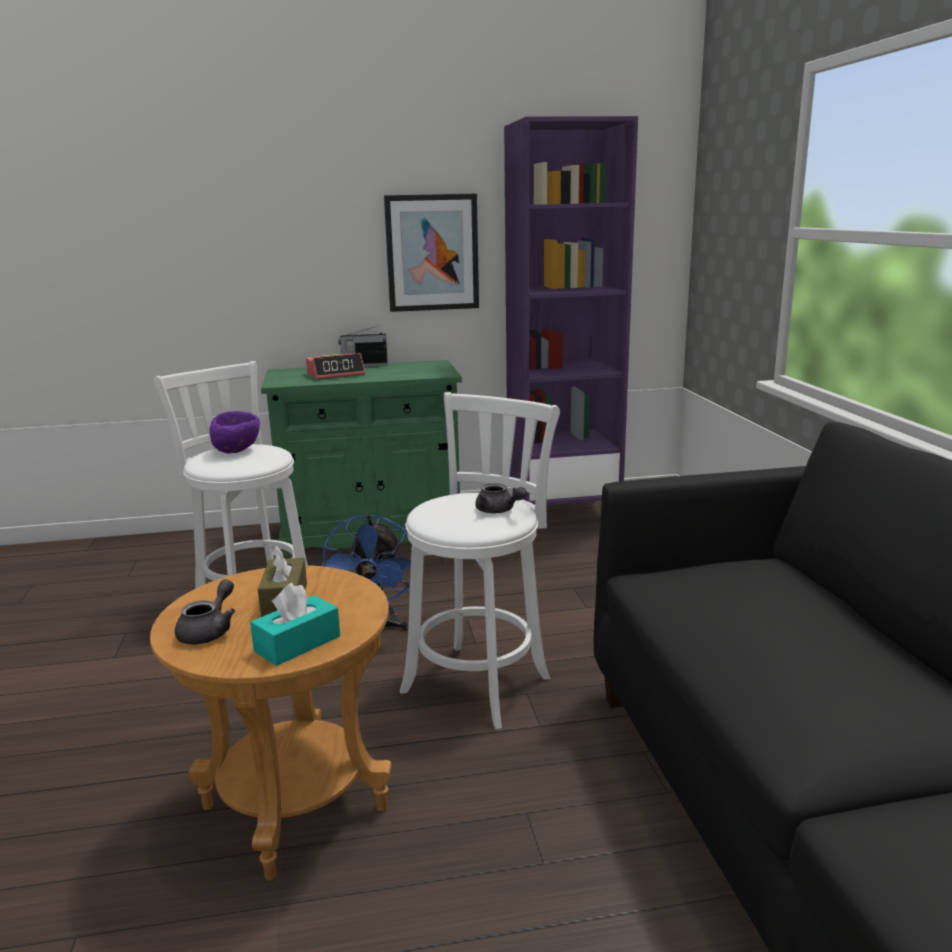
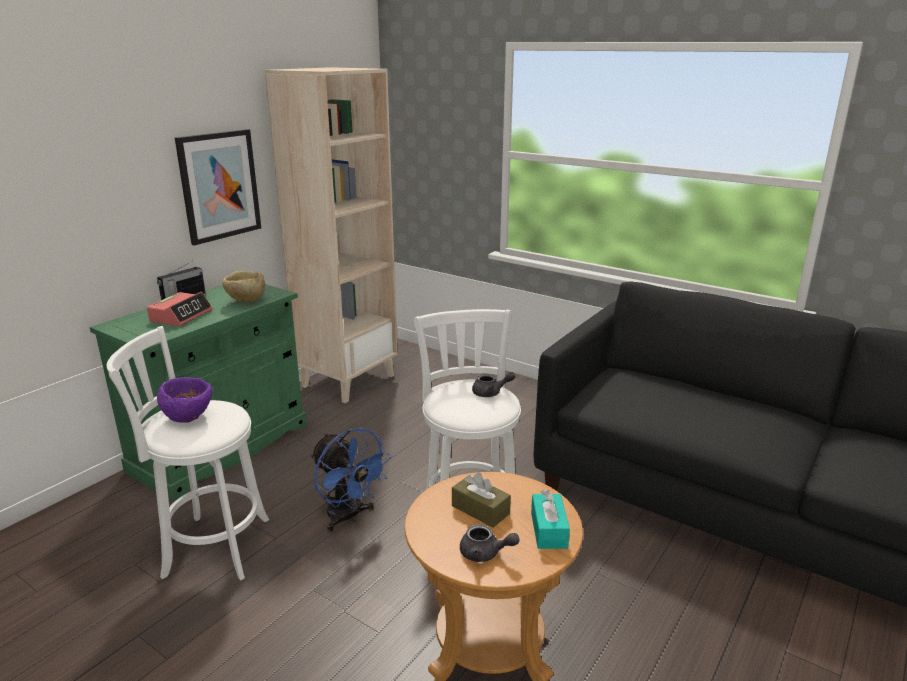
camera: 45 degrees left, 5 degrees up
grey teapot [175,579,235,645] -> grey teapot turned 135 degrees clockwise [460,524,520,562]
purple bookcase [504,116,638,505] -> beige bookcase [265,67,398,403]
none -> beige bowl [222,270,265,303]

